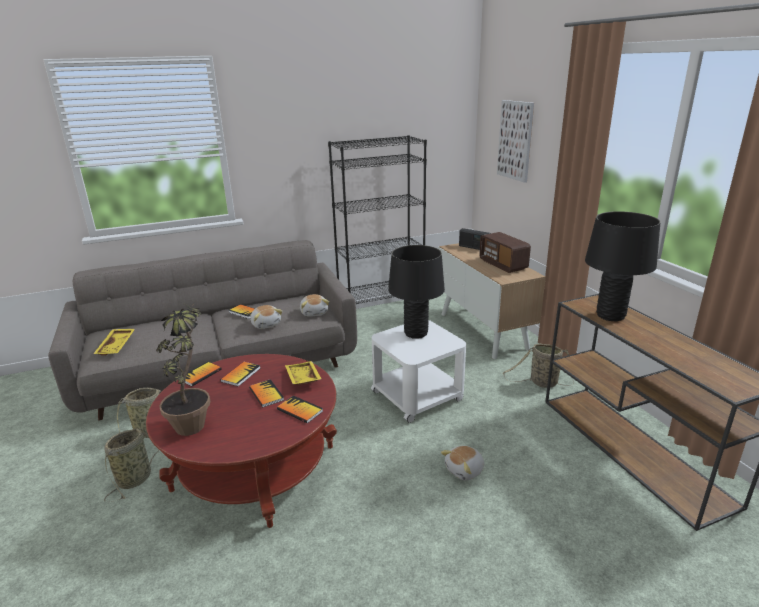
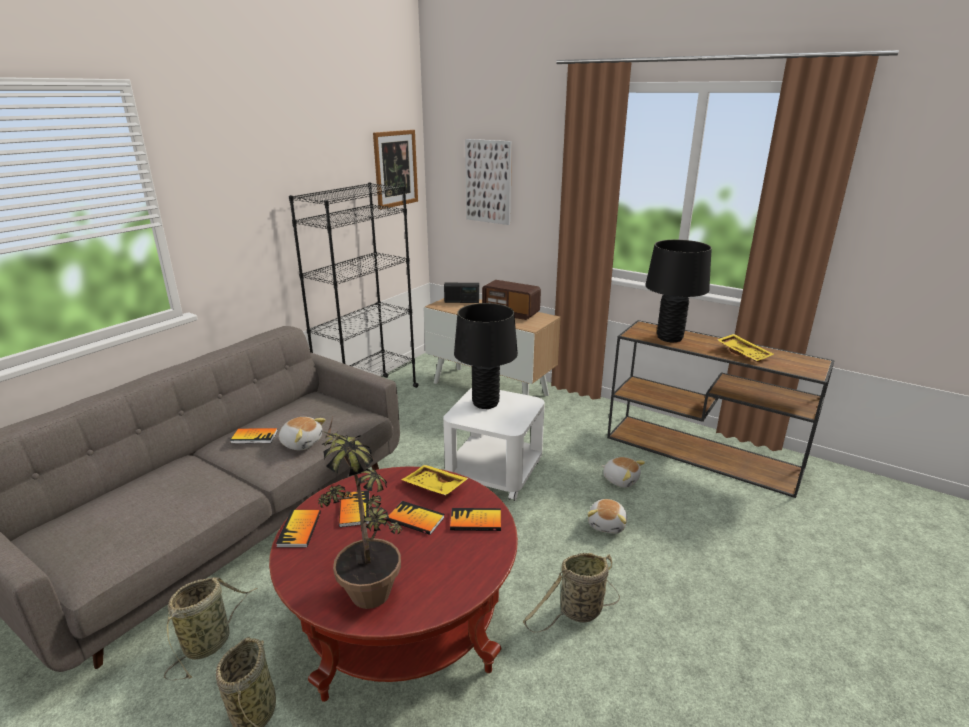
camera: 35 degrees left, 0 degrees up
yellow tray [94,329,135,356] -> yellow tray moved to [717,334,773,362]
plush toy [300,294,329,317] -> plush toy moved to [601,457,645,488]
basket [503,344,574,388] -> basket moved to [523,553,620,633]
none -> picture [373,130,418,210]

